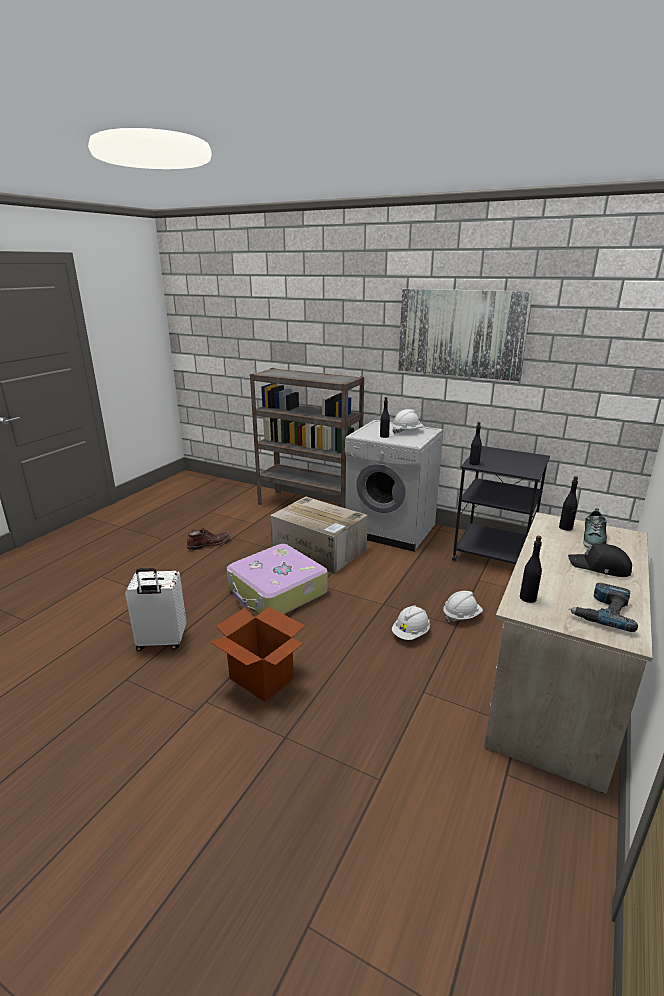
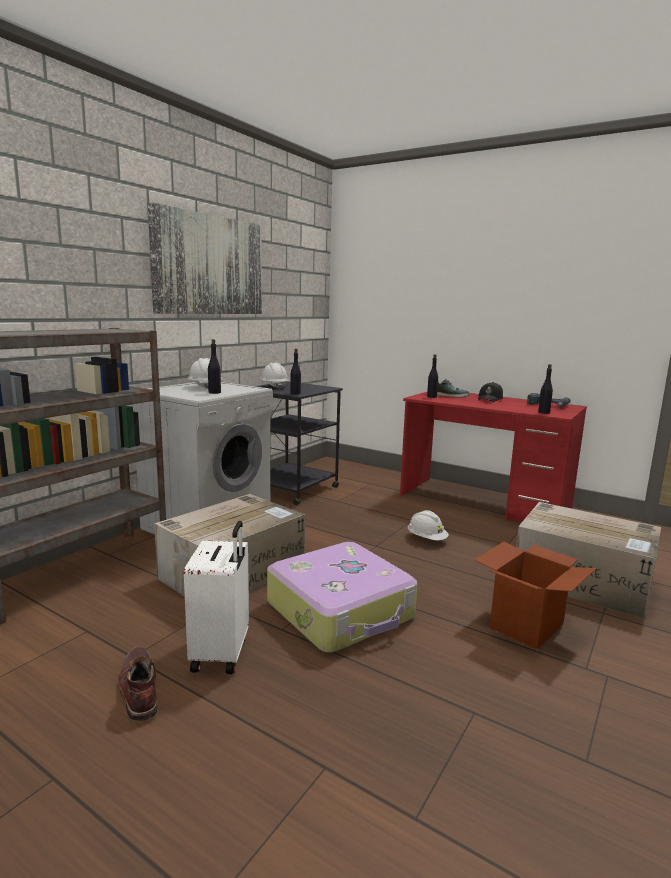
camera: 85 degrees left, 10 degrees down
white suitcase [125,568,187,651] -> white suitcase moved to [184,521,249,674]
white hard hat [443,591,483,622] -> white hard hat moved to [260,363,289,389]
beige desk [484,512,653,794] -> red desk [400,392,587,522]
none -> cardboard box [516,502,661,619]

